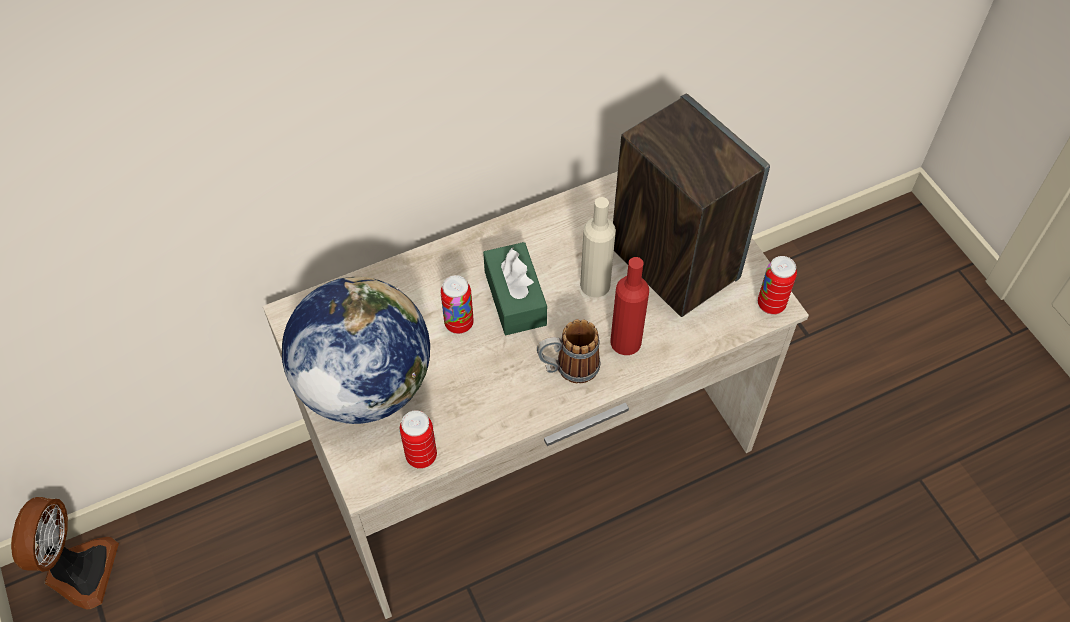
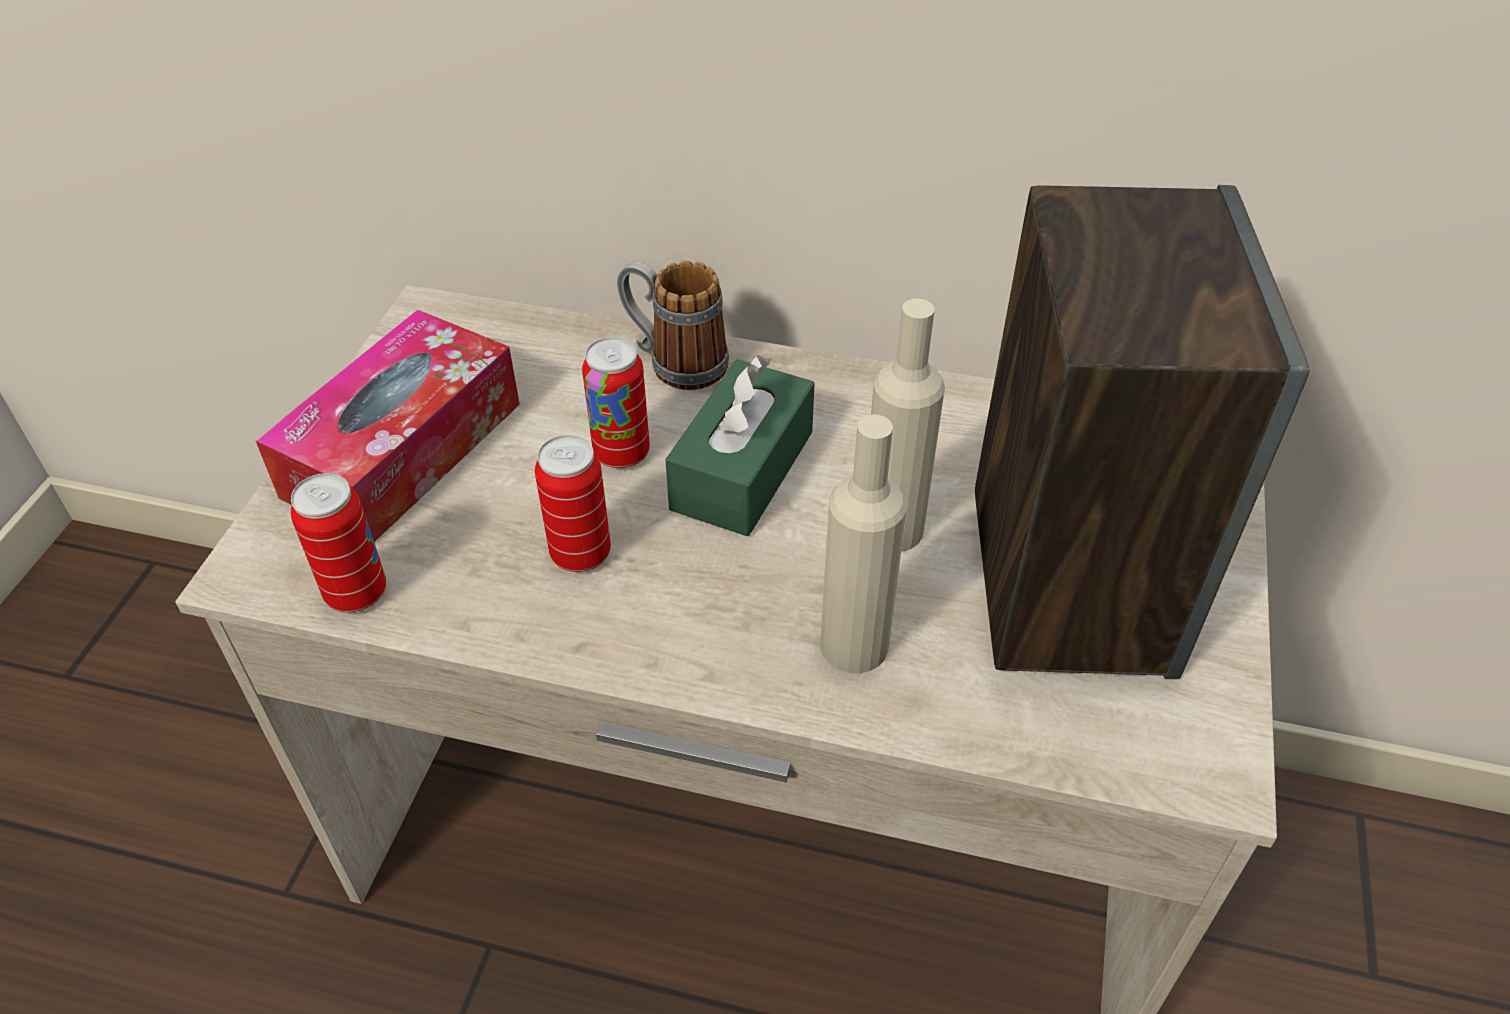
camera: 40 degrees right, 10 degrees down
fan [11,497,119,609] -> none
globe [282,277,430,424] -> tissue box [256,309,520,542]
mug [537,319,600,383] -> mug moved to [617,261,729,390]
red bottle [611,257,649,355] -> beige bottle [820,414,906,673]
can [758,256,797,315] -> can moved to [535,435,611,572]

